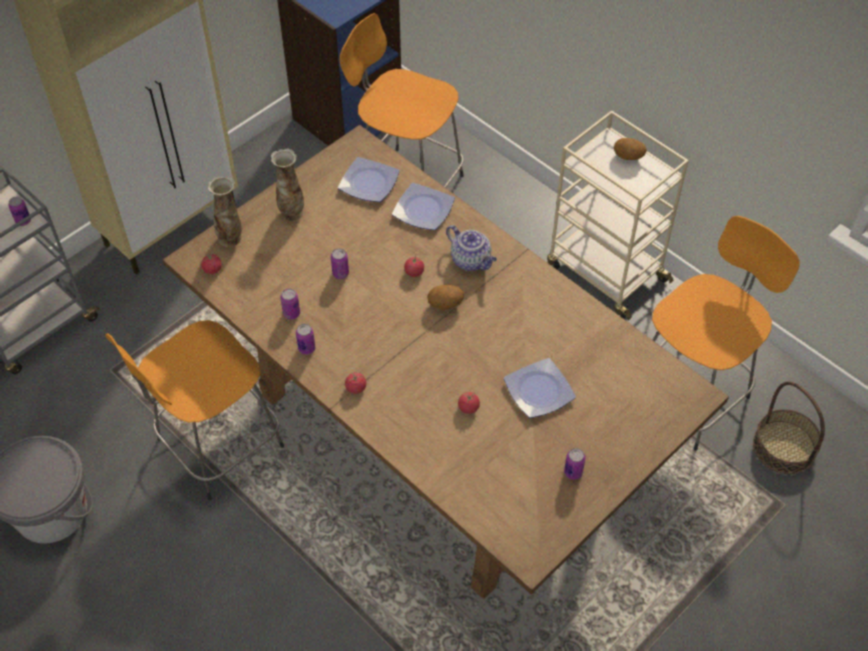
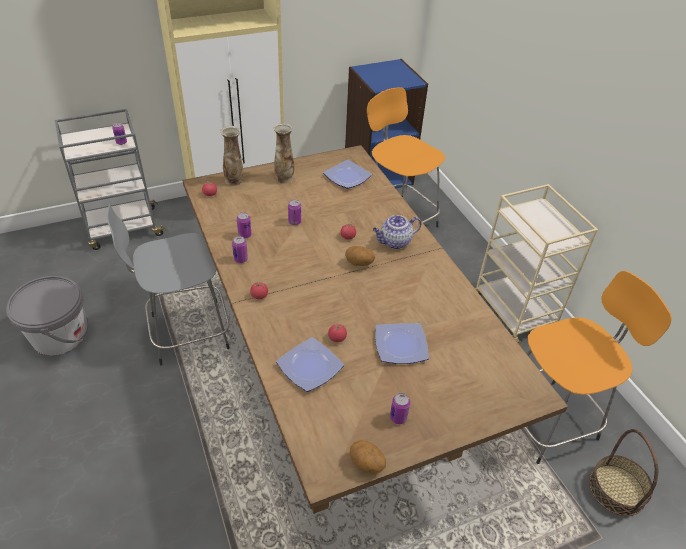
camera: 20 degrees right, 10 degrees down
orange stool [105,320,284,500] -> grey stool [107,204,230,366]
plate [392,183,455,230] -> plate moved to [276,337,344,392]
teapot [446,225,497,271] -> teapot turned 90 degrees clockwise [373,215,421,249]
potato [614,138,647,160] -> potato moved to [350,440,386,474]

